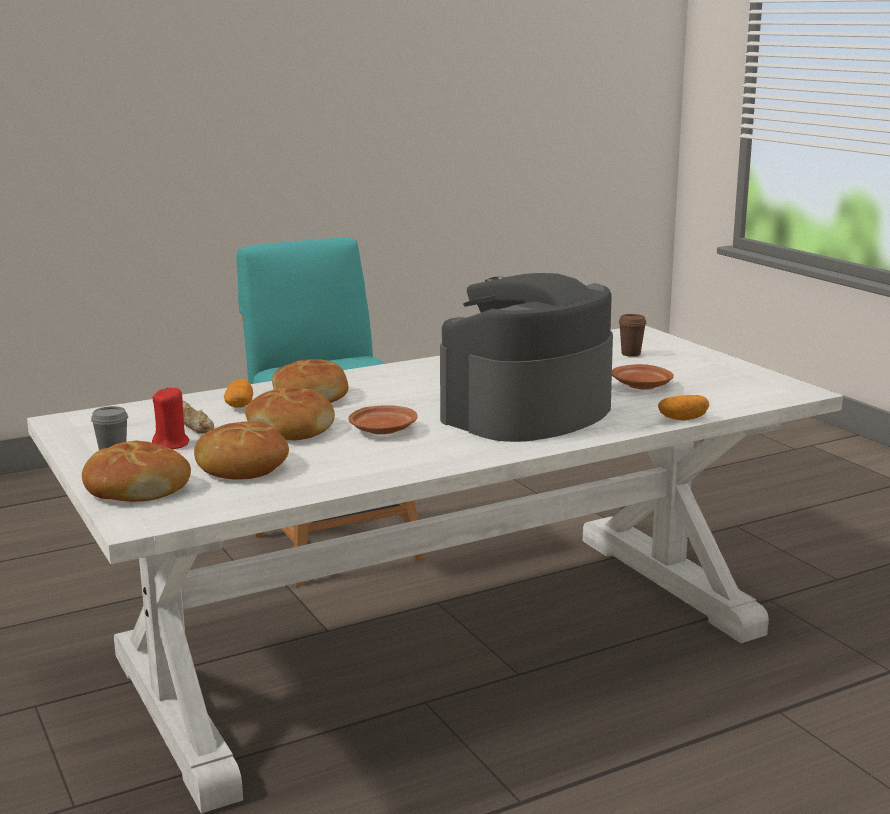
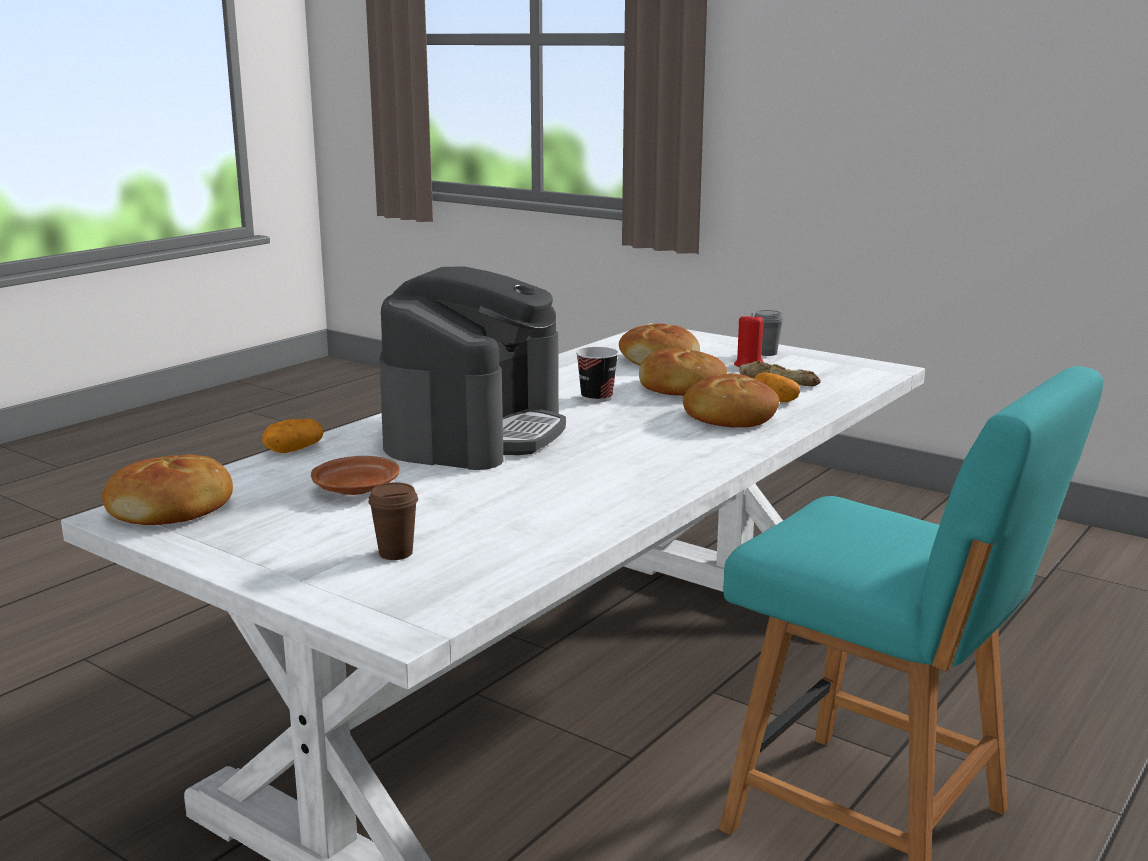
camera: 155 degrees right, 0 degrees up
bread [82,441,191,502] -> bread moved to [102,454,233,525]
brown plate [348,405,418,434] -> cup [576,347,619,402]

